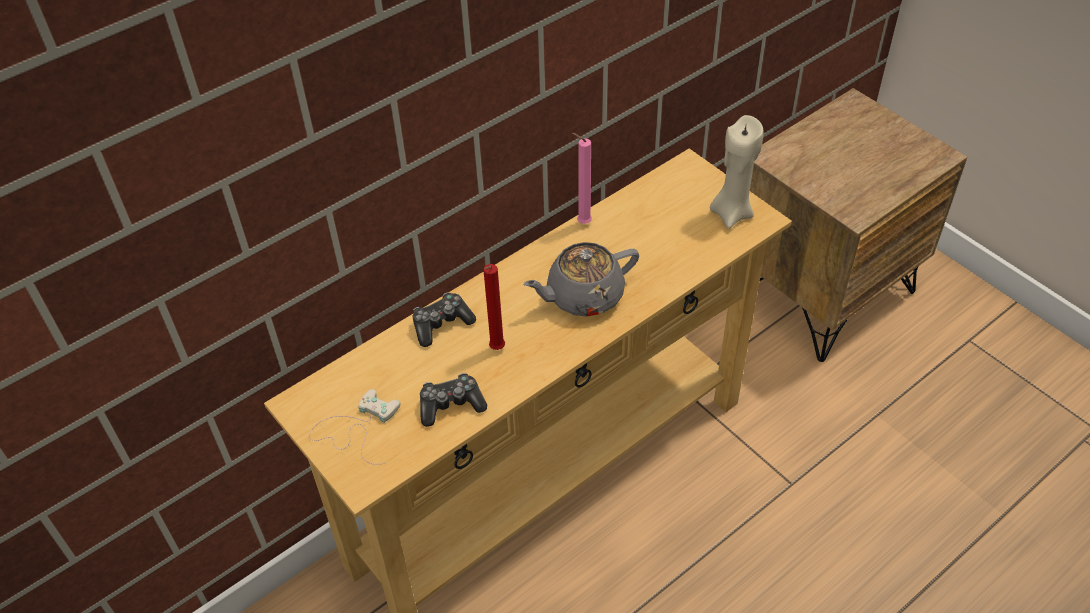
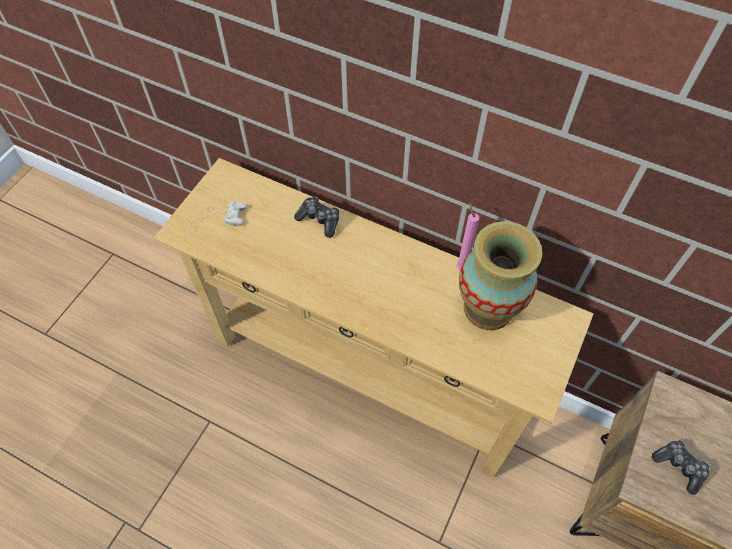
camera: 65 degrees right, 10 degrees up
game controller [420,373,487,427] -> game controller moved to [652,440,710,495]
red candle [483,264,505,350] -> none
grey teapot [523,242,639,317] -> none
beige candle [710,115,764,229] -> none
none -> vase [459,221,542,330]

